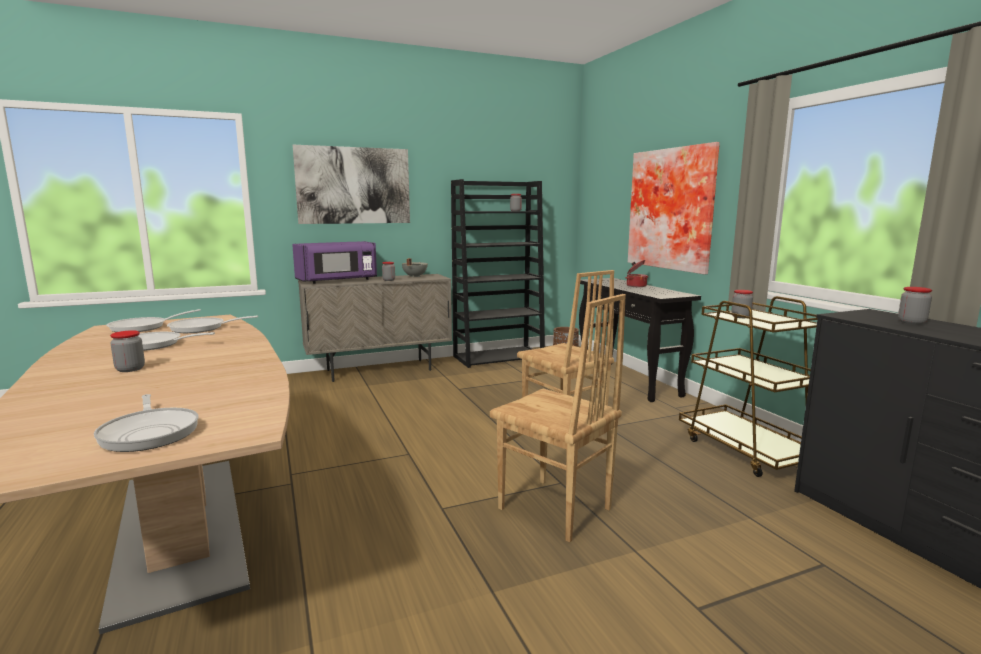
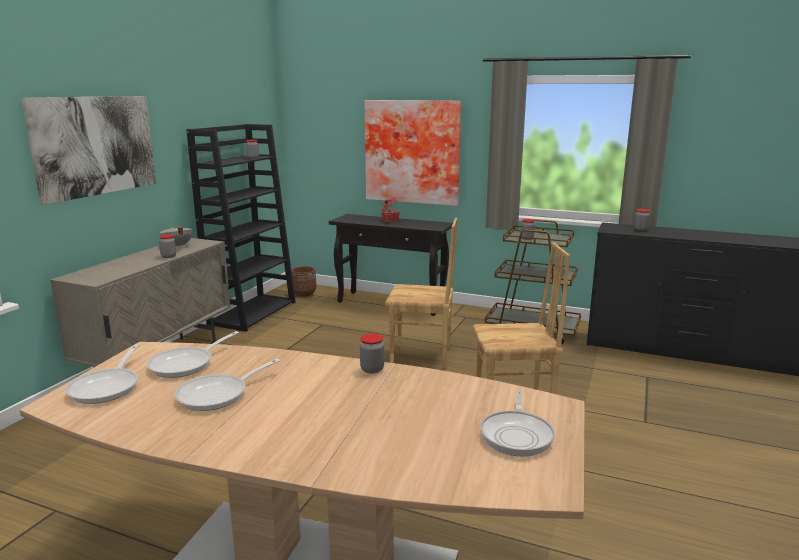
camera: 45 degrees left, 5 degrees up
frying pan [94,394,199,452] -> frying pan turned 90 degrees clockwise [480,391,555,457]
jar [110,330,145,372] -> jar moved to [360,334,384,374]
purple microwave [292,241,377,284] -> none

